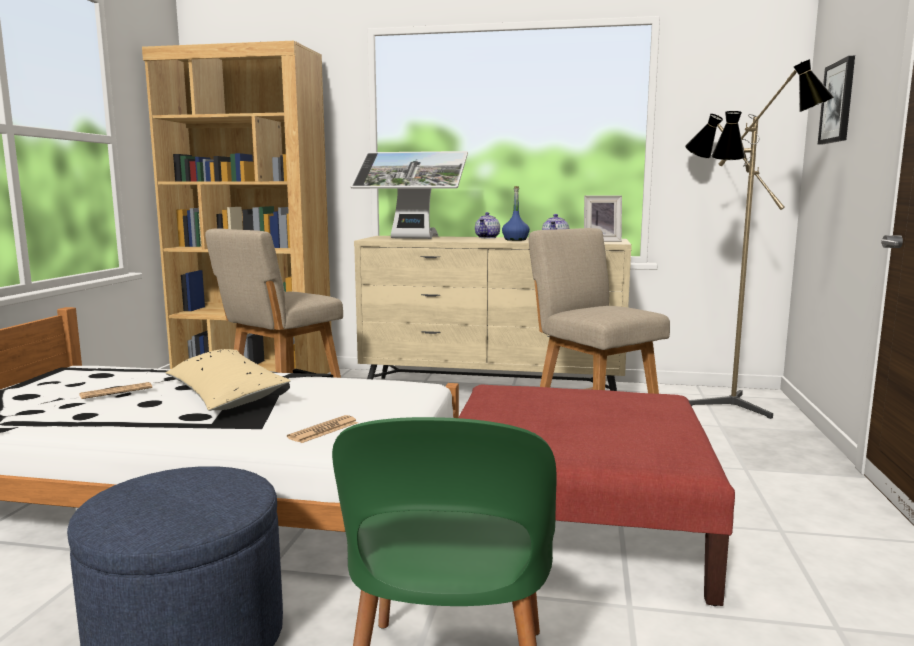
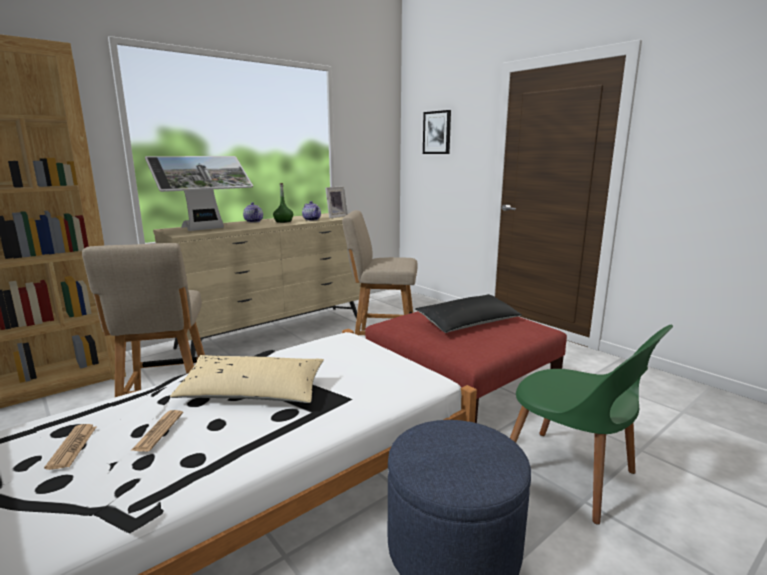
camera: 50 degrees left, 5 degrees up
newspaper [287,415,358,443] -> newspaper moved to [44,424,96,470]
blue bottle [502,186,530,241] -> green bottle [273,183,293,223]
floor lamp [685,59,834,419] -> none
none -> black pillow [415,294,522,333]

